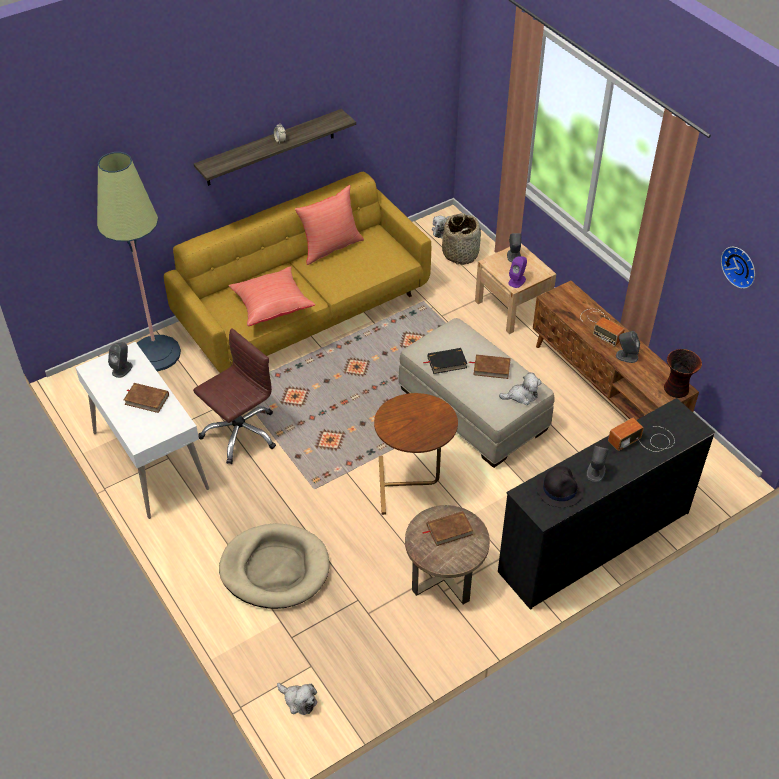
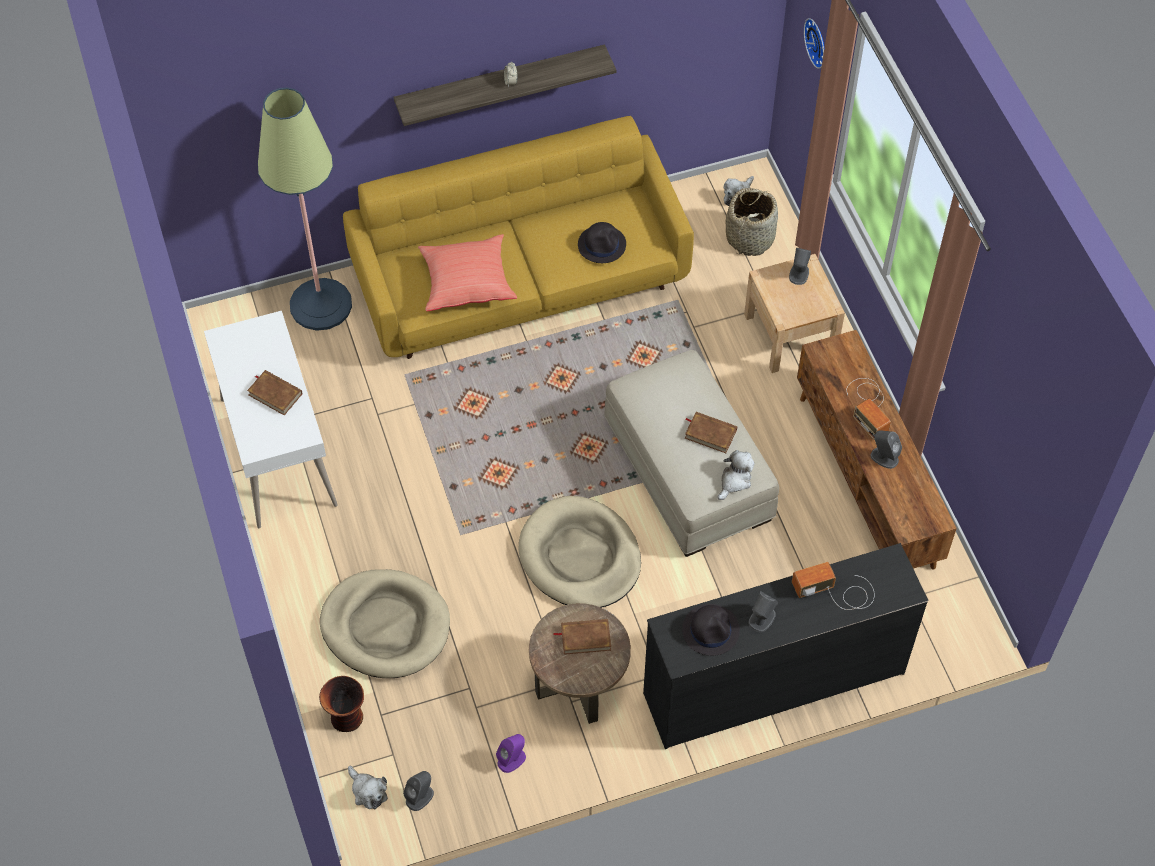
camera: 15 degrees right, 10 degrees up
grey speaker [108,342,133,378] -> grey speaker moved to [403,771,434,811]
brown office chair [193,329,276,464] -> none
red pillow [295,185,364,265] -> none
brown side table [374,393,458,515] -> beige dog bed [518,496,641,608]
black book [423,348,467,374] -> none
plush toy [499,372,541,405] -> plush toy turned 60 degrees counterclockwise [717,450,755,500]
purple speaker [509,256,527,288] -> purple speaker moved to [496,734,526,773]
vase [664,349,702,398] -> vase moved to [319,676,364,732]
wall clock [721,247,755,289] -> wall clock moved to [804,18,824,69]
none -> black hat [578,222,626,263]

